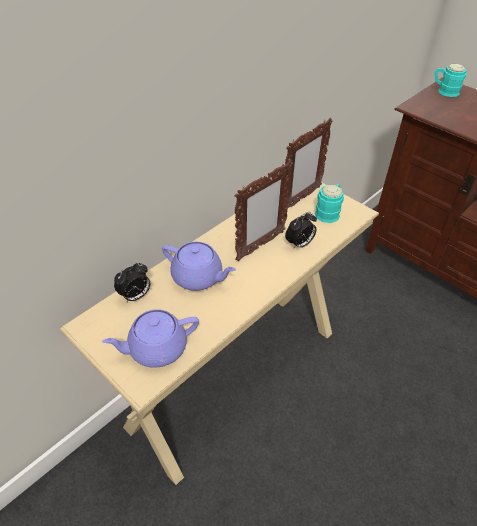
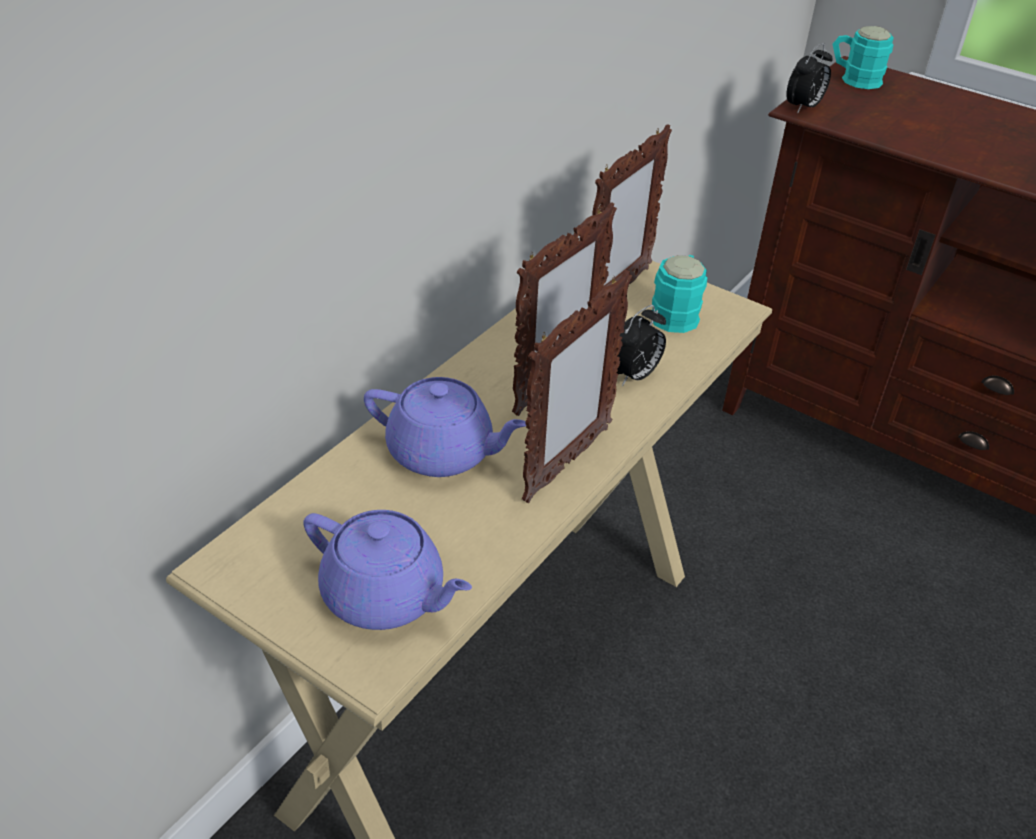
camera: 10 degrees left, 5 degrees down
purple teapot [102,309,199,368] -> purple teapot turned 120 degrees counterclockwise [304,510,472,630]
alarm clock [114,262,150,302] -> alarm clock moved to [786,43,833,113]
none -> picture frame [522,270,632,503]

